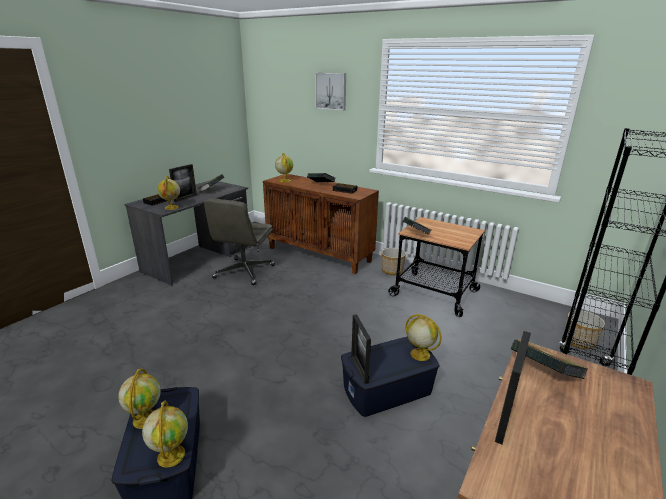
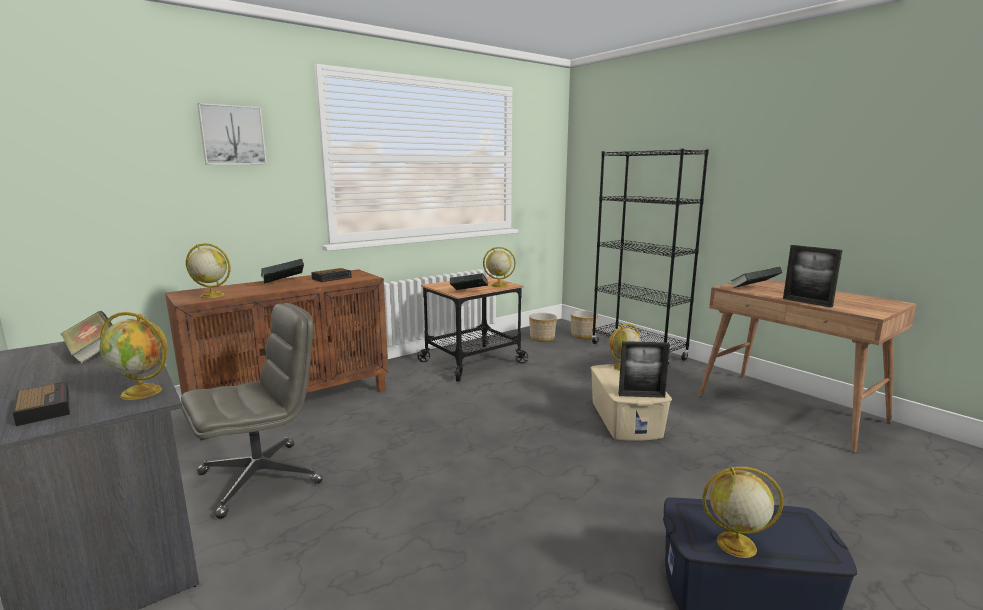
camera: 70 degrees left, 10 degrees down
globe [142,401,188,468] -> globe moved to [483,247,516,287]
picture frame [169,164,197,202] -> none
grey office chair [204,198,275,285] -> grey office chair turned 75 degrees counterclockwise [181,303,323,519]
blue storage box [341,337,439,417] -> beige storage box [591,364,672,441]
planter [381,248,406,275] -> planter moved to [529,313,557,342]

